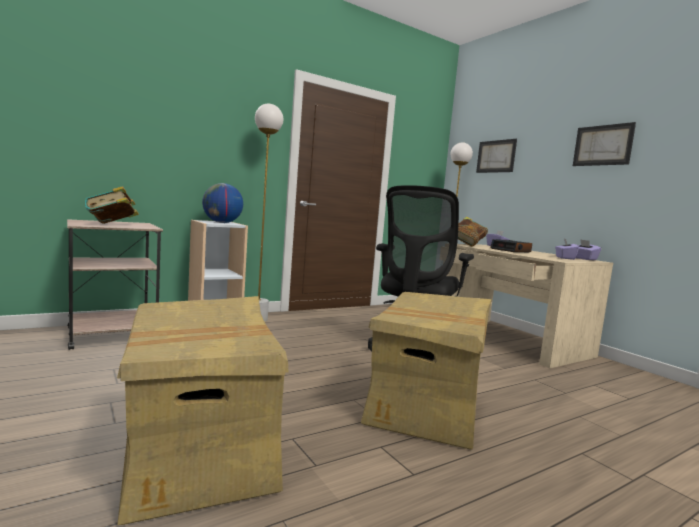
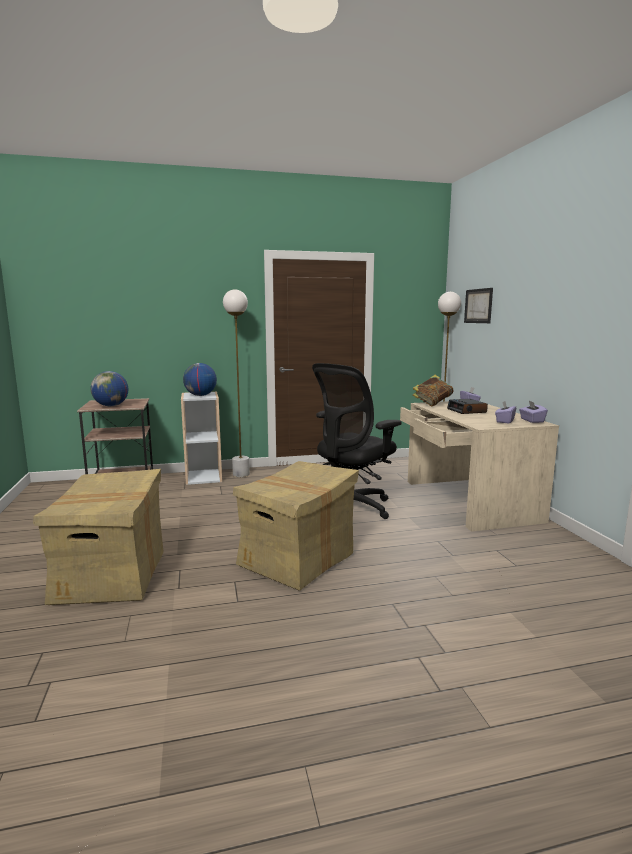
camera: 20 degrees right, 5 degrees up
book [84,186,139,224] -> globe [90,371,128,406]
picture [573,122,636,166] -> none

